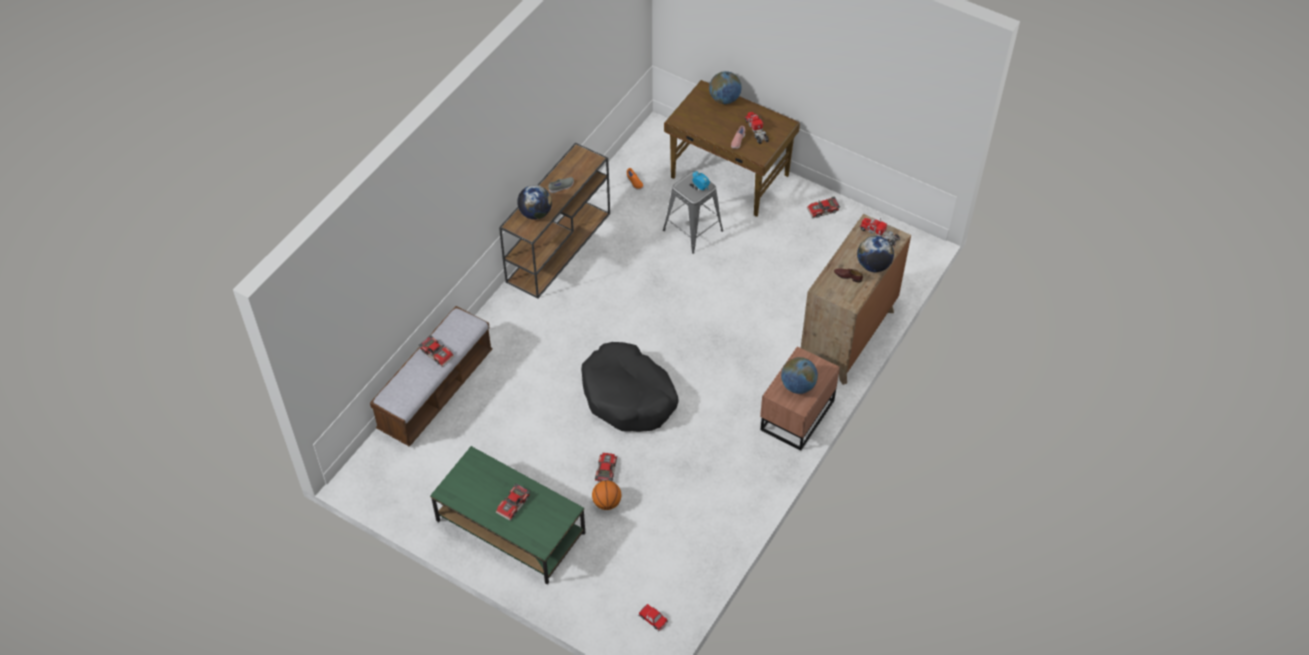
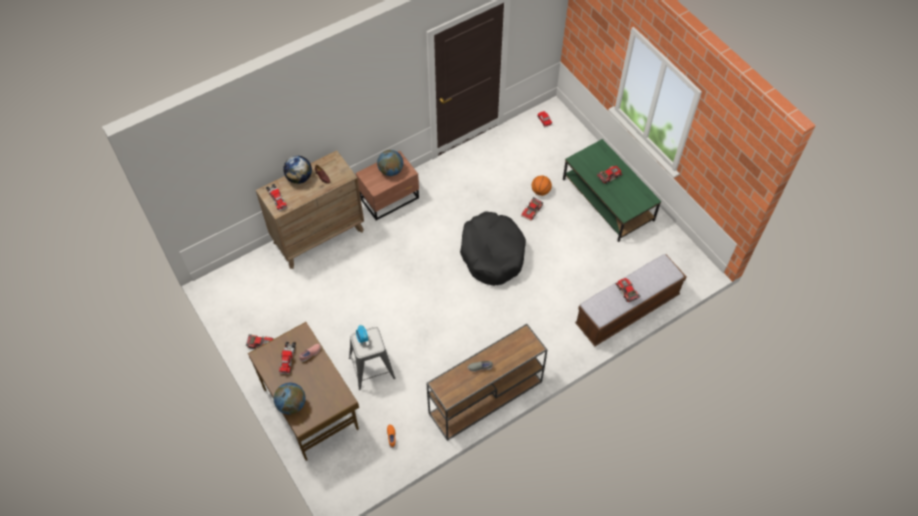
camera: 155 degrees left, 5 degrees up
globe [517,185,552,220] -> none

